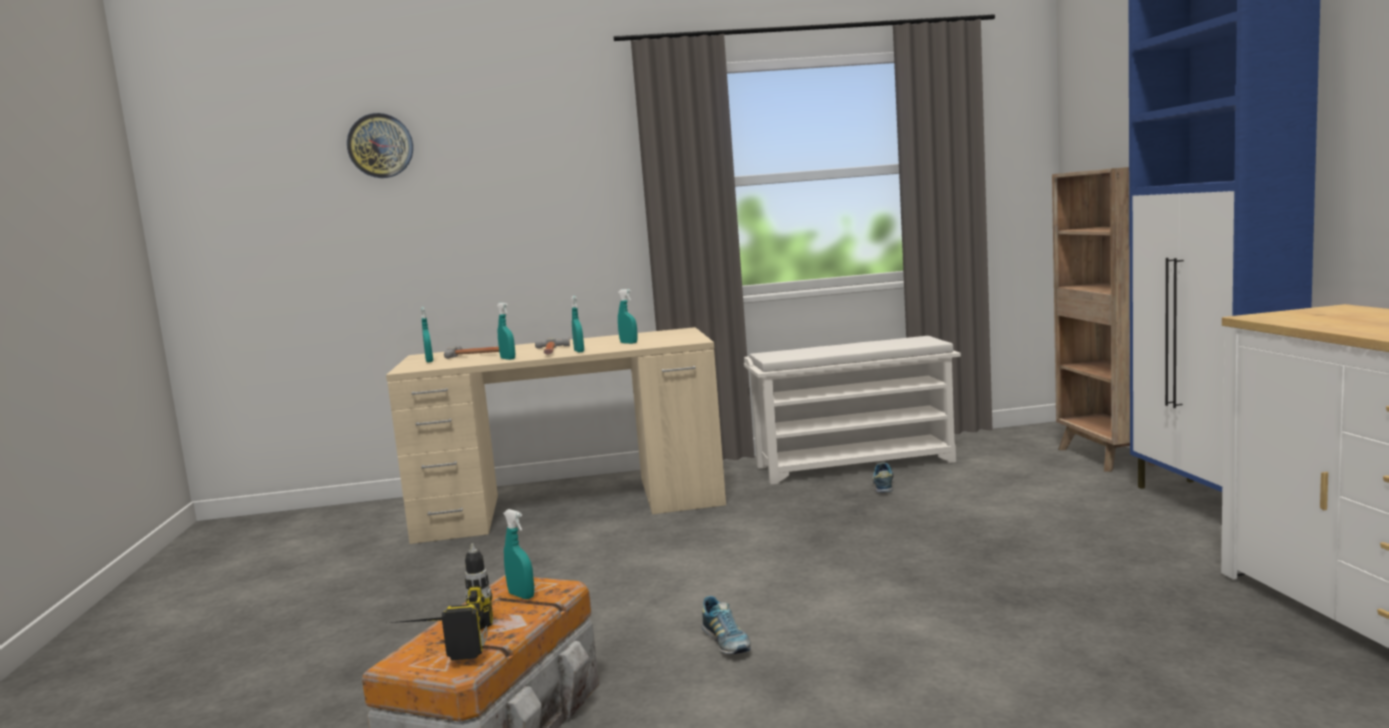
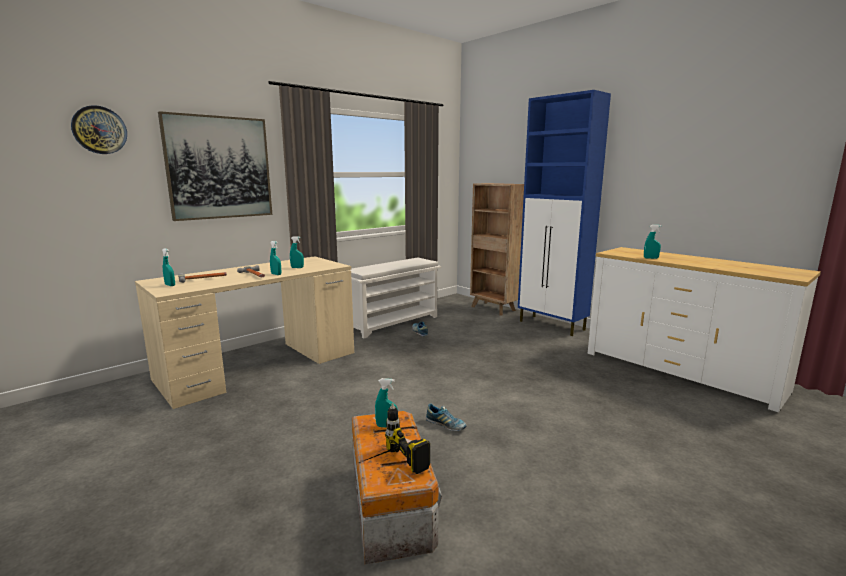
camera: 35 degrees left, 5 degrees up
turquoise spray bottle [497,303,515,360] -> turquoise spray bottle moved to [644,225,661,259]
none -> picture [158,111,272,221]

